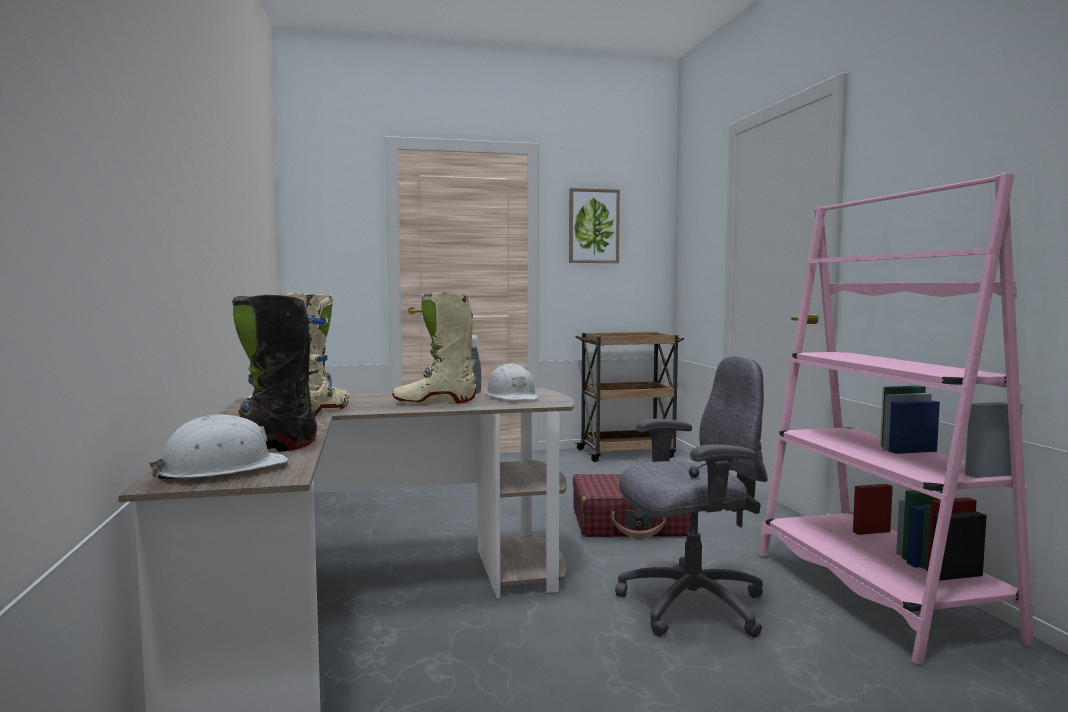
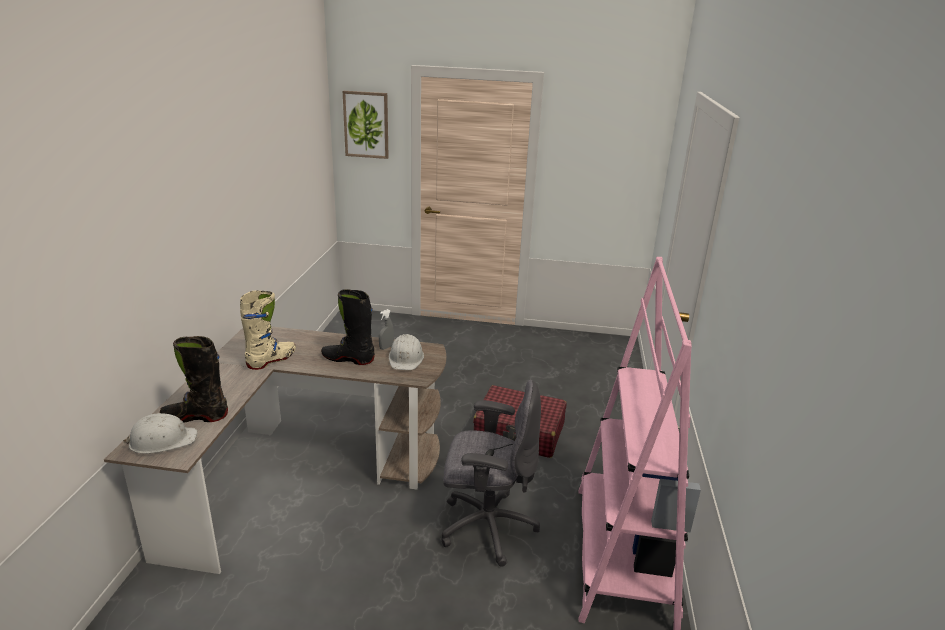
camera: 20 degrees right, 20 degrees up
beige boot [392,293,476,405] -> black boot [321,289,375,365]
picture [569,188,620,263] -> picture moved to [343,91,389,159]
brown cart [574,332,684,462] -> none

